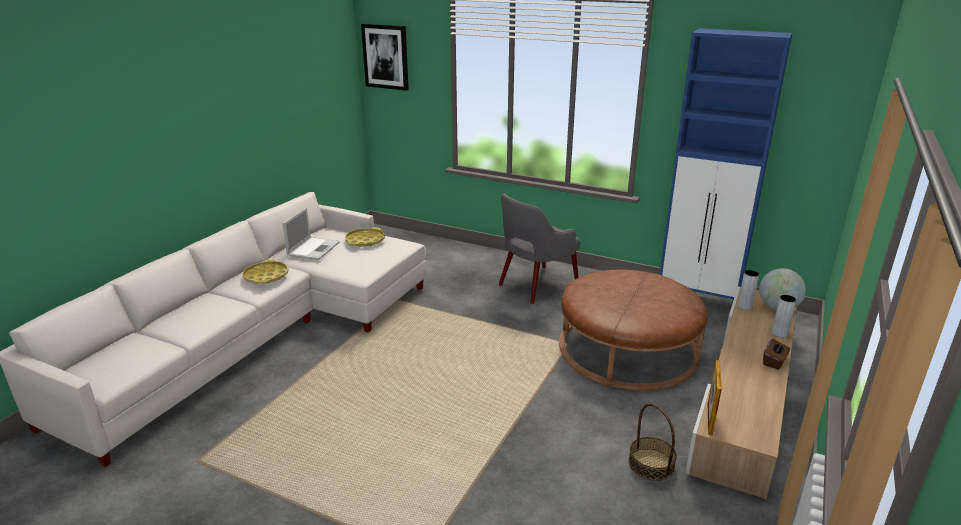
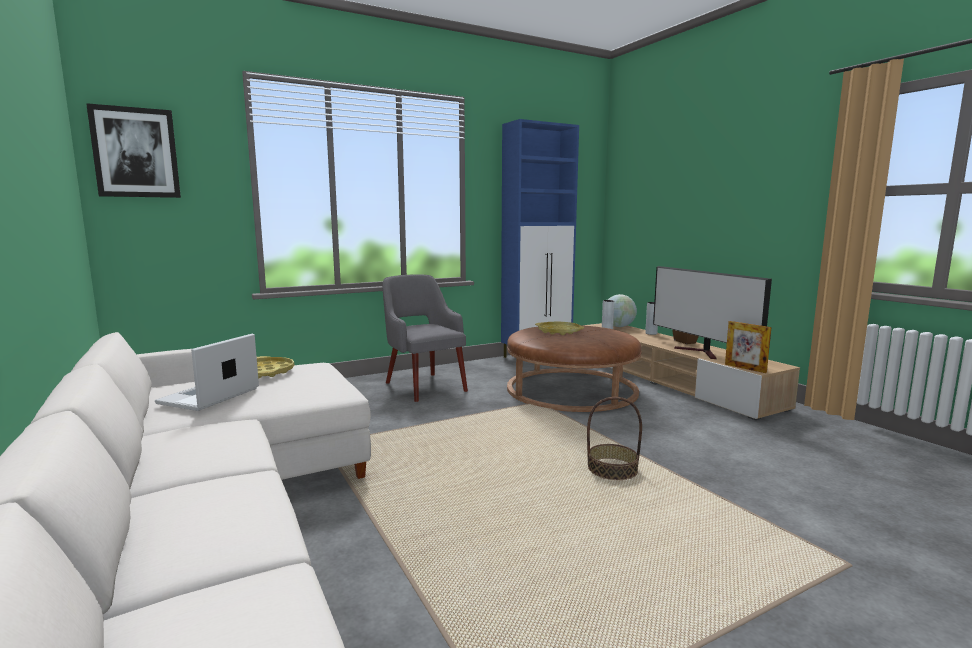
camera: 55 degrees left, 15 degrees down
yellow tray [243,259,289,284] -> yellow tray moved to [535,322,584,335]
laptop [282,207,340,260] -> laptop turned 120 degrees counterclockwise [155,334,259,411]
grey armchair [499,193,581,304] -> grey armchair turned 150 degrees clockwise [383,274,468,402]
basket [628,403,677,481] -> basket moved to [587,397,642,480]
none -> television [653,266,772,359]

